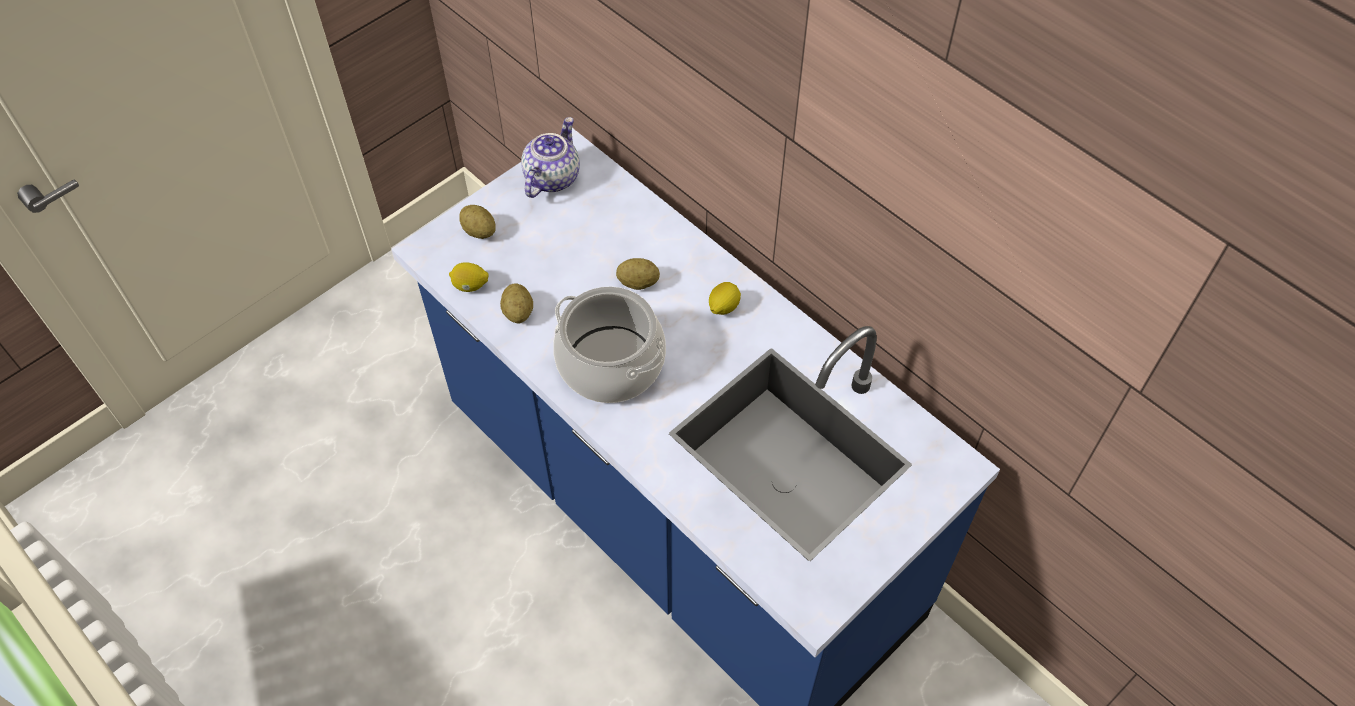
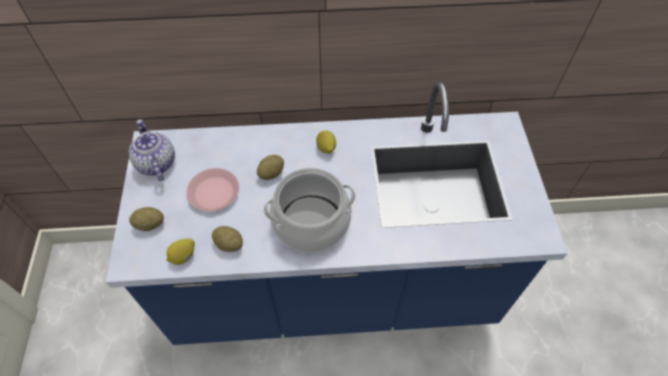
camera: 50 degrees left, 0 degrees up
none -> pink plate [186,168,239,212]

